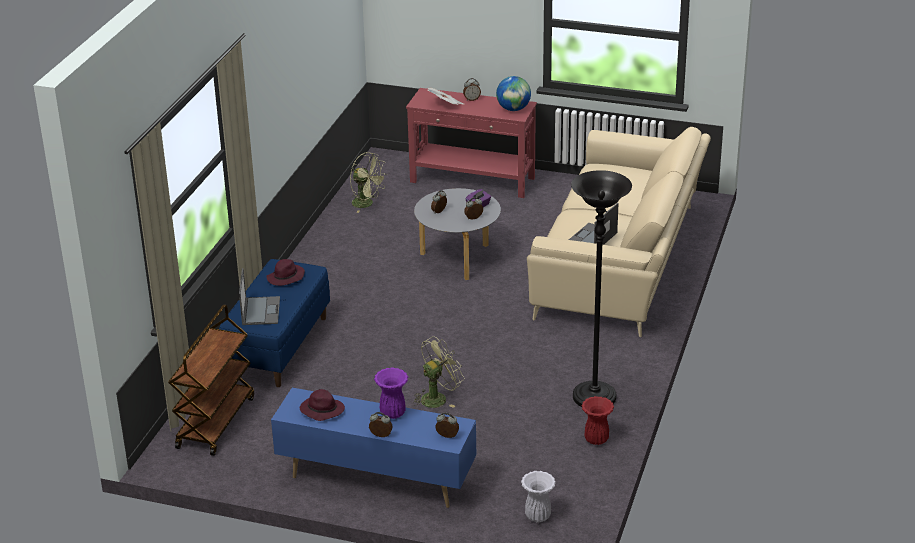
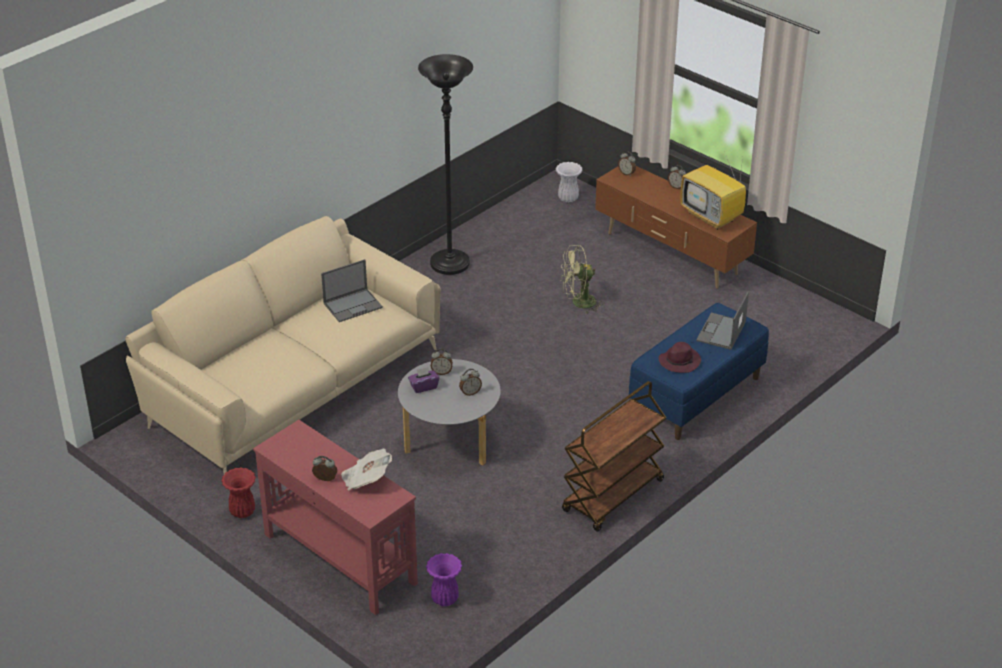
camera: 155 degrees left, 5 degrees up
brown cart [168,304,254,456] -> brown cart moved to [562,381,666,532]
blue tv stand [271,388,476,508] -> brown tv stand [595,166,757,289]
purple hat [300,389,345,421] -> television [680,151,746,230]
green fan [350,152,387,213] -> none
purple vase [374,368,408,419] -> purple vase moved to [426,553,462,606]
globe [496,76,531,111] -> none
red vase [582,396,614,445] -> red vase moved to [221,467,256,518]

